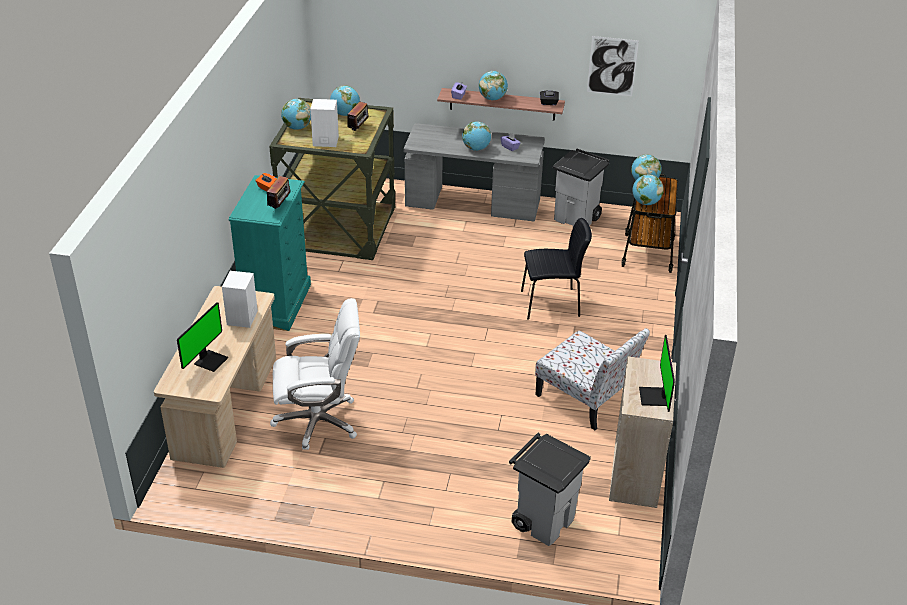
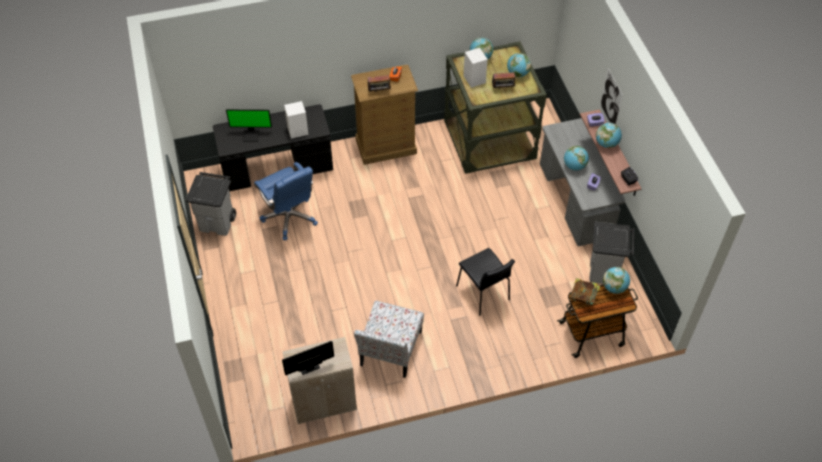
camera: 65 degrees right, 15 degrees up
beige desk [154,286,276,468] -> black desk [213,104,333,191]
turquoise dresser [229,175,311,331] -> brown dresser [351,64,418,165]
white office chair [270,298,360,450] -> blue office chair [254,162,318,240]
grey trash can [509,433,591,546] -> grey trash can moved to [185,172,236,236]
picture [587,36,639,96] -> picture moved to [600,68,623,124]
globe [632,174,664,205] -> book [570,278,601,305]

